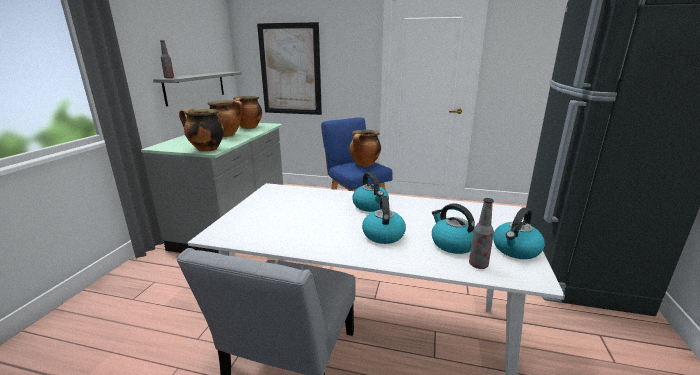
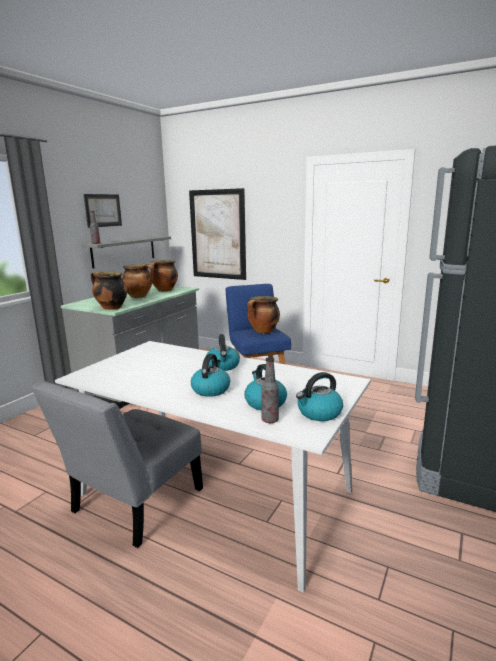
camera: 15 degrees right, 5 degrees down
none -> picture [84,194,122,228]

